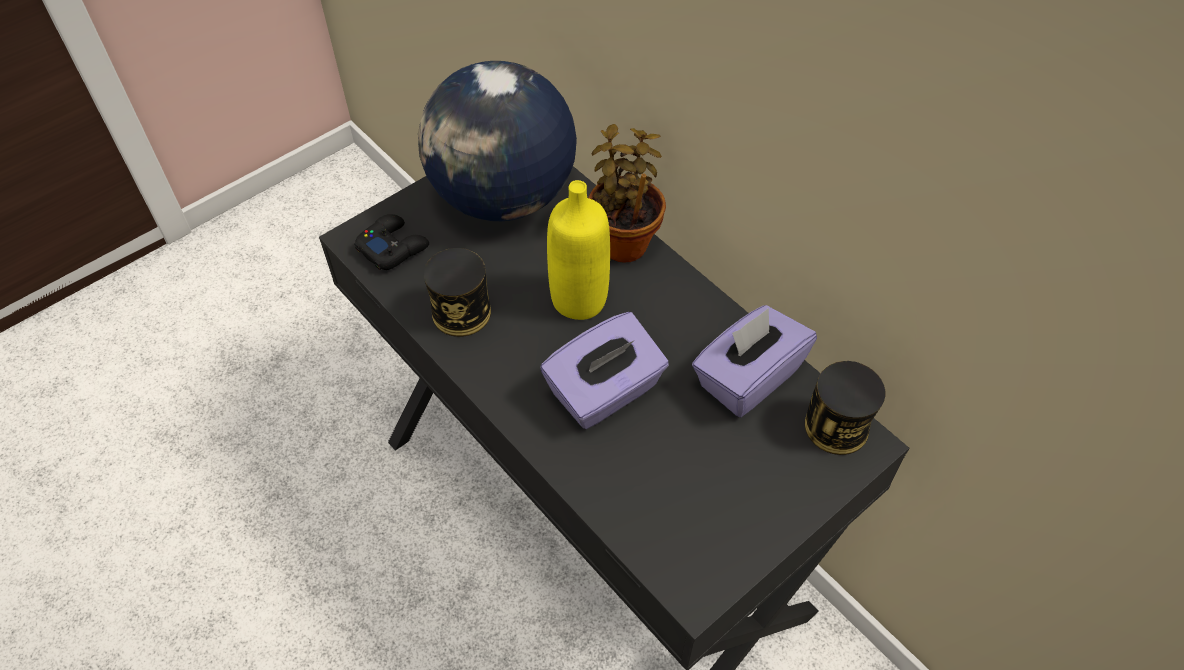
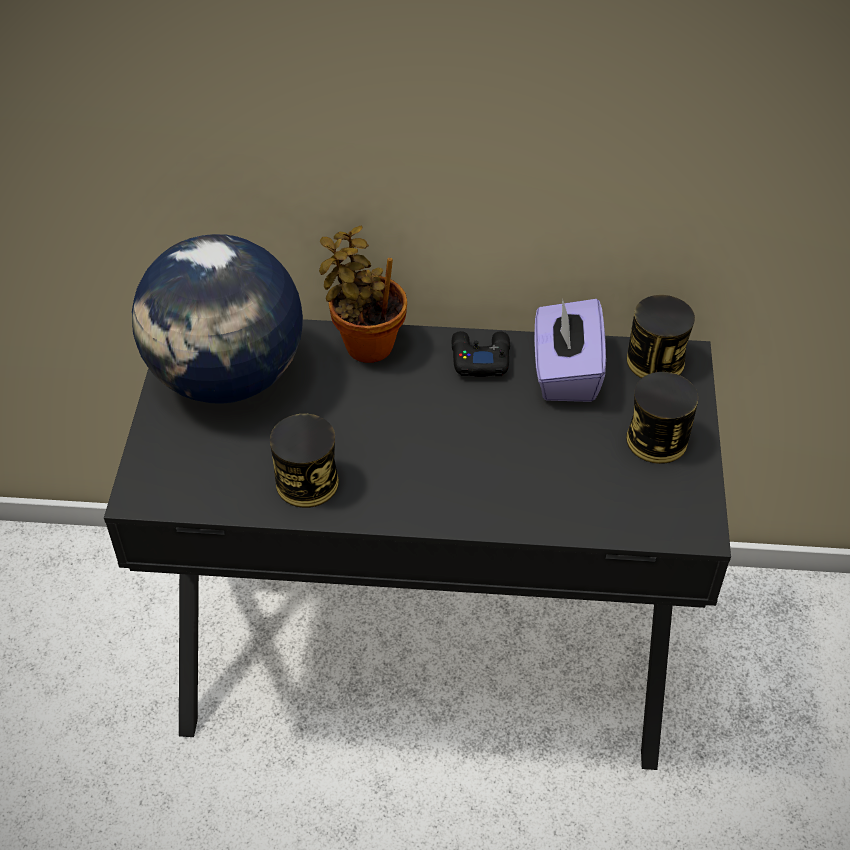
camera: 45 degrees left, 5 degrees down
black game controller [354,214,429,270] -> black game controller moved to [452,331,510,377]
purple tissue box [540,312,669,429] -> none
yellow bottle [547,180,610,320] -> none
none -> can [626,372,698,464]

